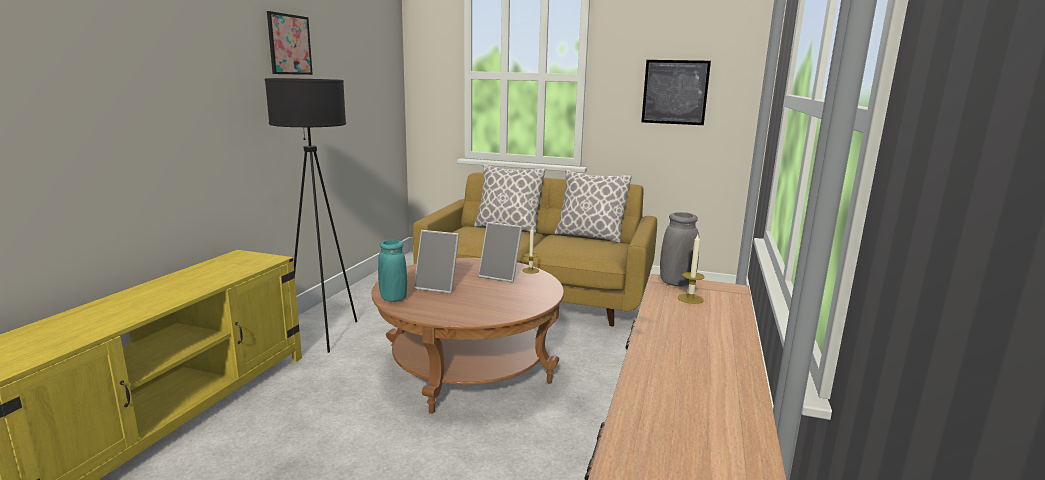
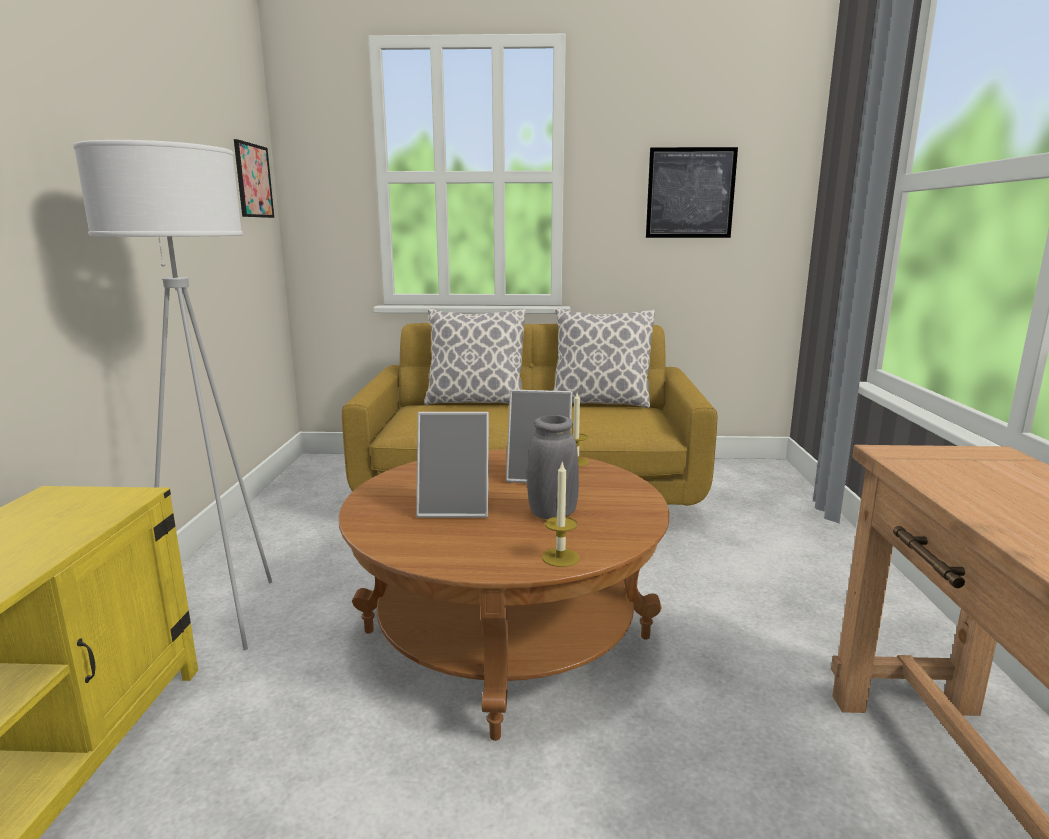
camera: 15 degrees left, 0 degrees up
black floor lamp [265,78,357,353] -> white floor lamp [73,140,272,650]
picture [267,11,313,75] -> picture moved to [234,139,274,218]
turquoise vase [378,240,407,302] -> none
grey vase [660,212,699,286] -> grey vase moved to [527,415,579,519]
candle [678,235,704,304] -> candle moved to [542,463,580,567]

